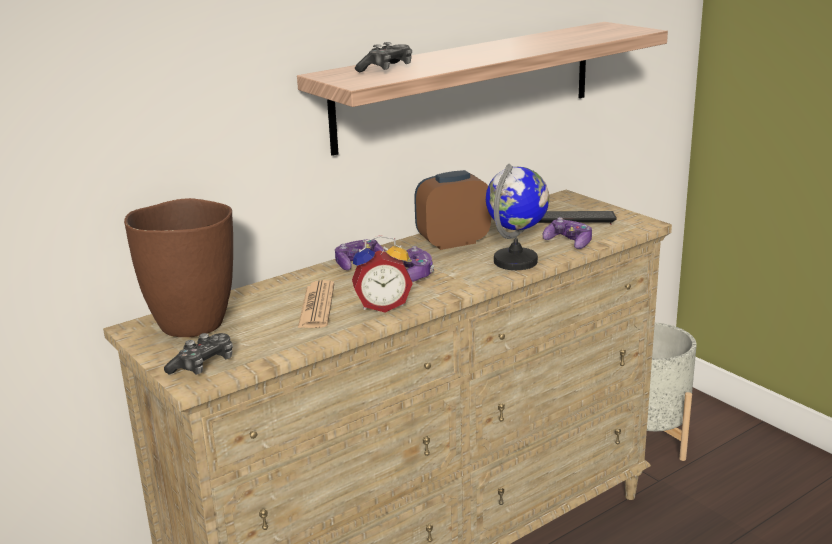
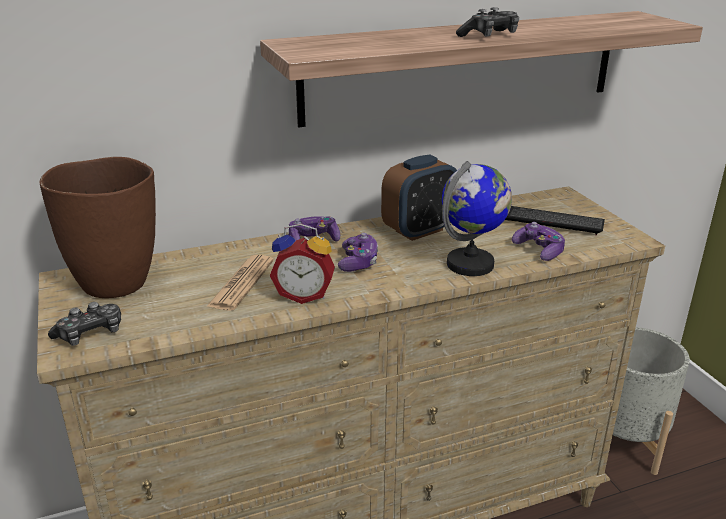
camera: 15 degrees right, 5 degrees up
game controller [355,42,412,72] -> game controller moved to [456,7,519,37]
alarm clock [414,170,491,250] -> alarm clock turned 150 degrees clockwise [381,155,457,241]

